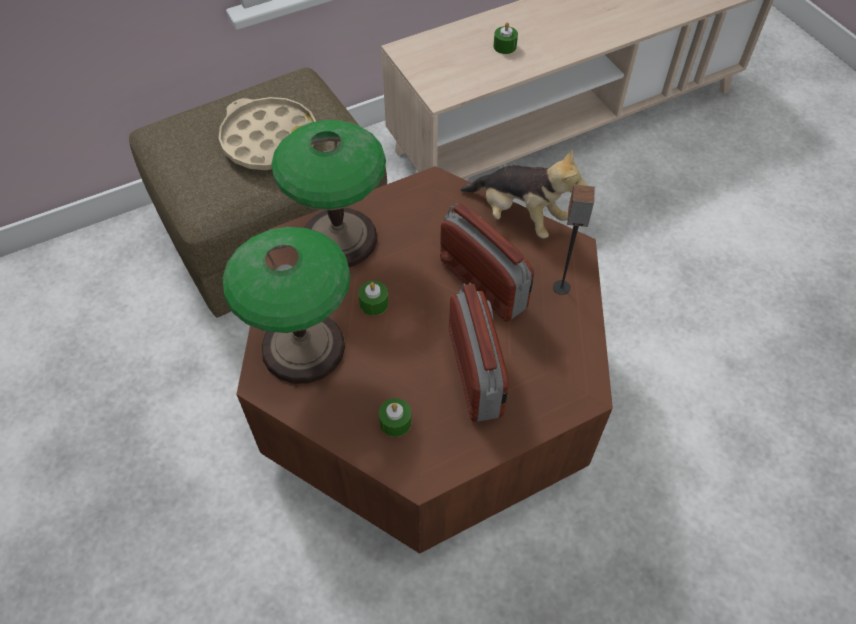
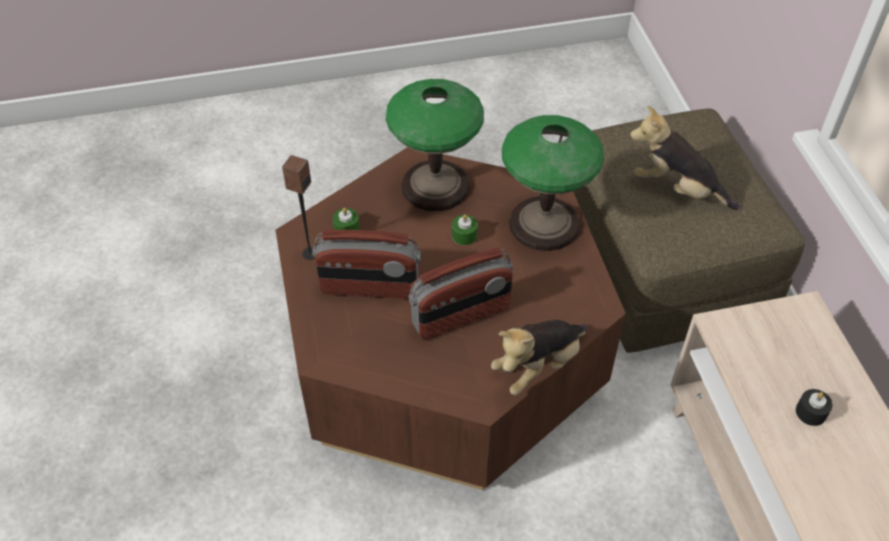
camera: 105 degrees right, 5 degrees down
beige tray [219,97,316,170] -> plush toy [630,106,739,210]
green candle [493,22,518,54] -> black candle [796,389,833,426]
speaker [553,184,595,295] -> speaker moved to [282,155,316,260]

